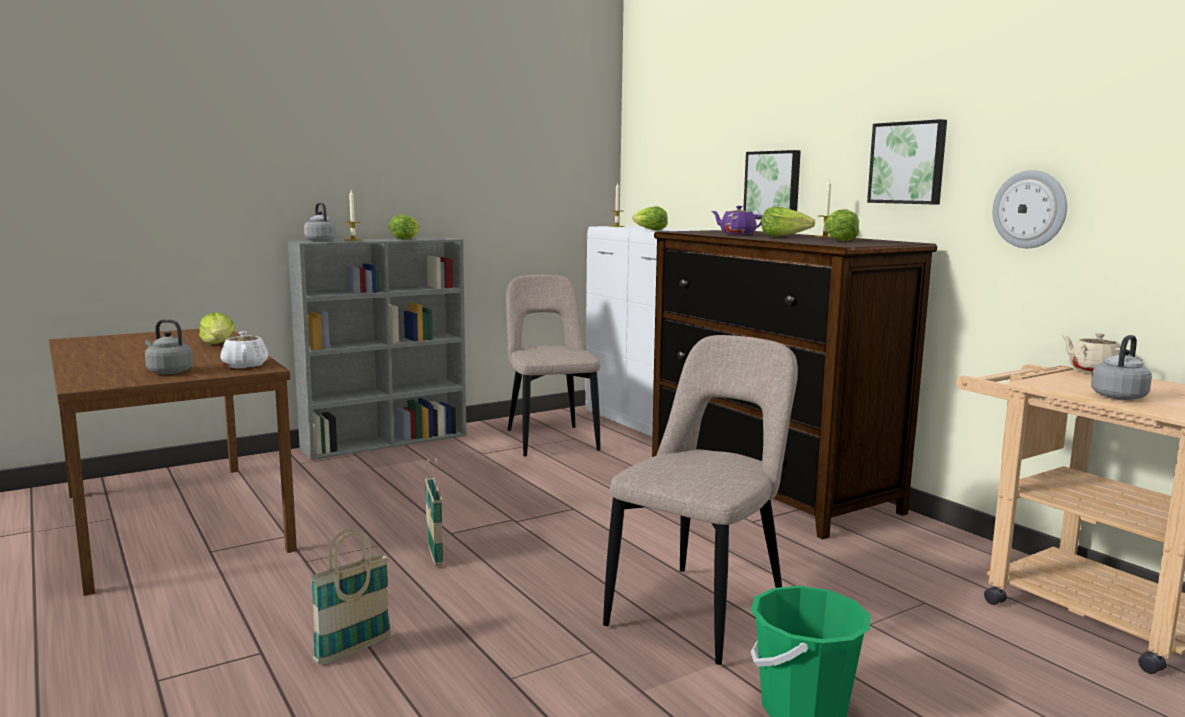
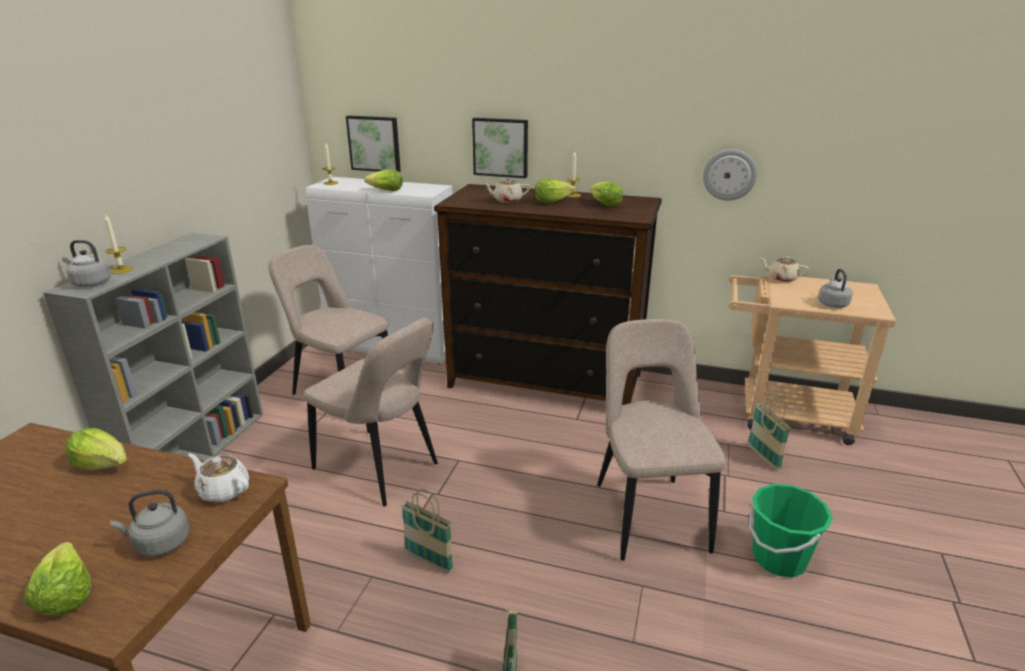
camera: 40 degrees left, 15 degrees up
lettuce [389,214,419,240] -> lettuce moved to [24,542,91,616]
purple teapot [712,206,762,234] -> beige teapot [483,177,530,203]
picture [867,119,947,204] -> picture moved to [346,116,401,172]
none -> beige chair [304,317,438,507]
none -> basket [748,394,791,470]

